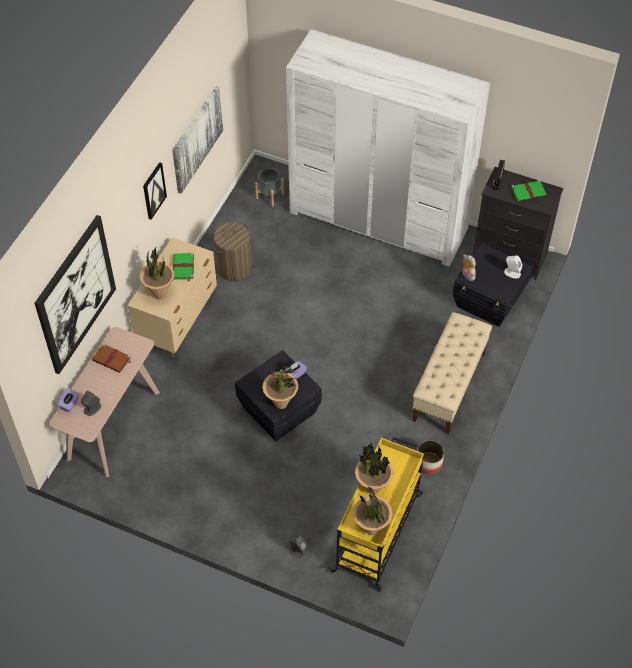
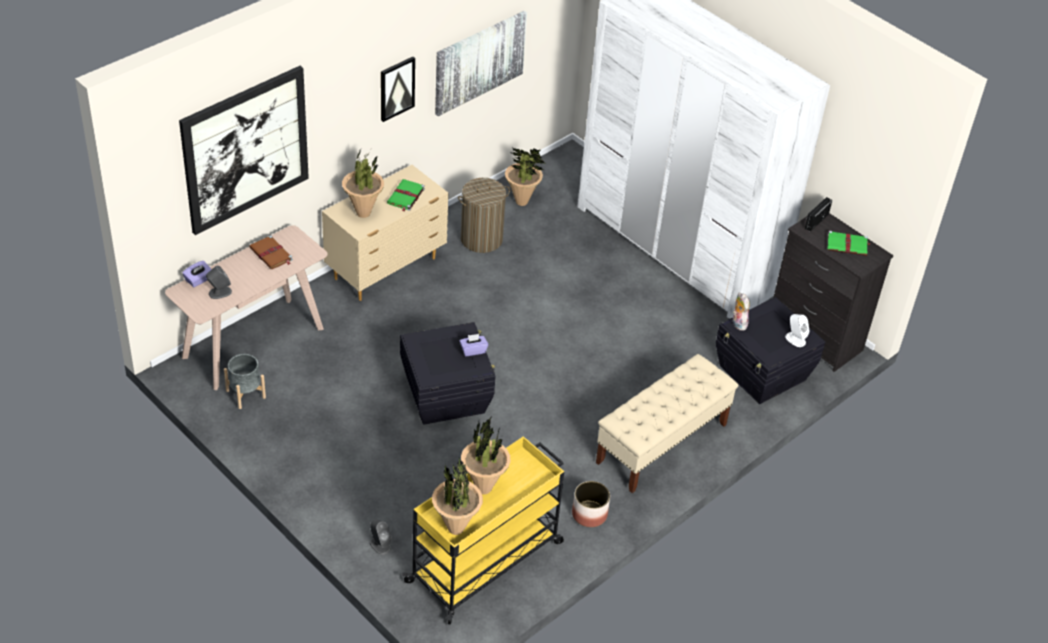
camera: 20 degrees right, 10 degrees down
grey planter [255,168,284,207] -> grey planter moved to [224,354,266,409]
potted plant [262,364,299,409] -> potted plant moved to [505,148,547,206]

